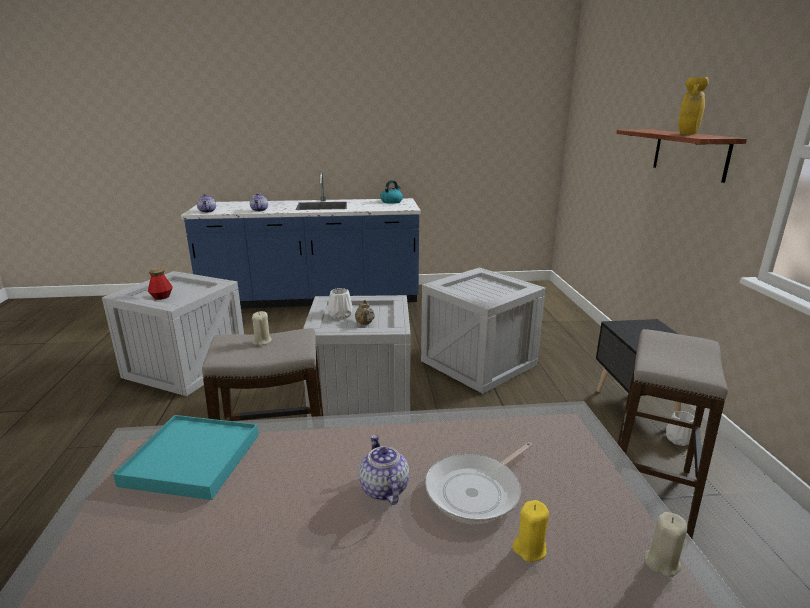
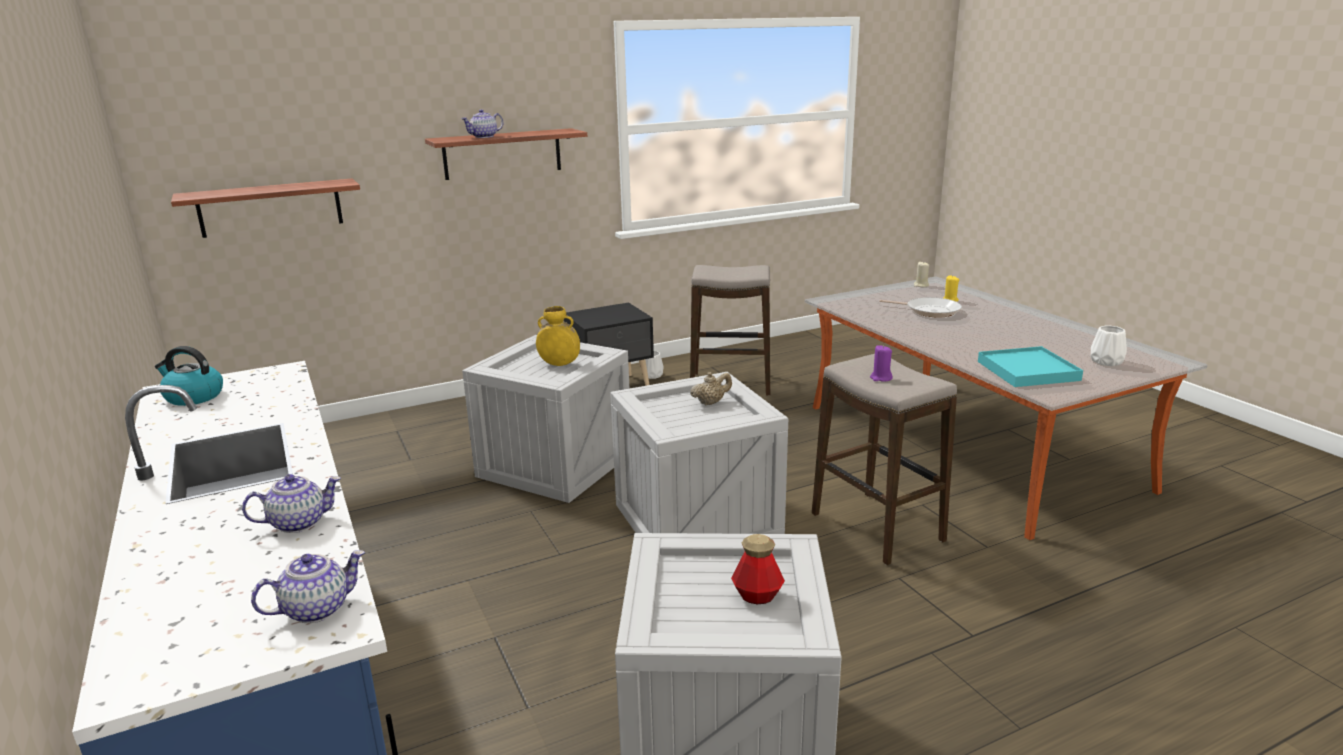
camera: 110 degrees left, 0 degrees up
beige candle [252,311,272,345] -> purple candle [870,345,893,382]
white vase [328,288,353,319] -> white vase moved to [1090,325,1127,366]
teapot [359,435,409,505] -> teapot moved to [461,109,503,138]
yellow vase [678,77,709,135] -> yellow vase moved to [536,306,580,366]
none -> shelf [171,178,360,238]

